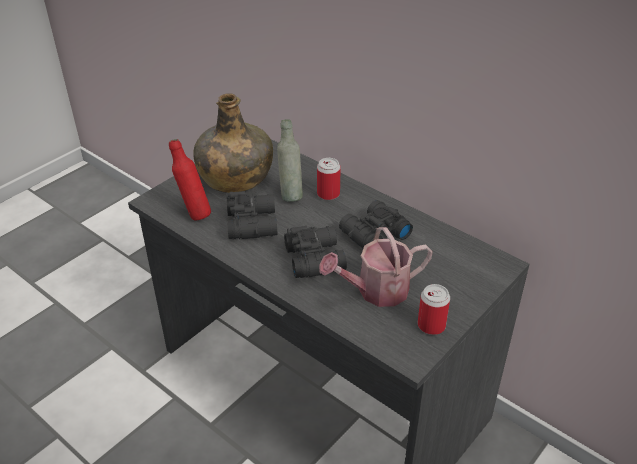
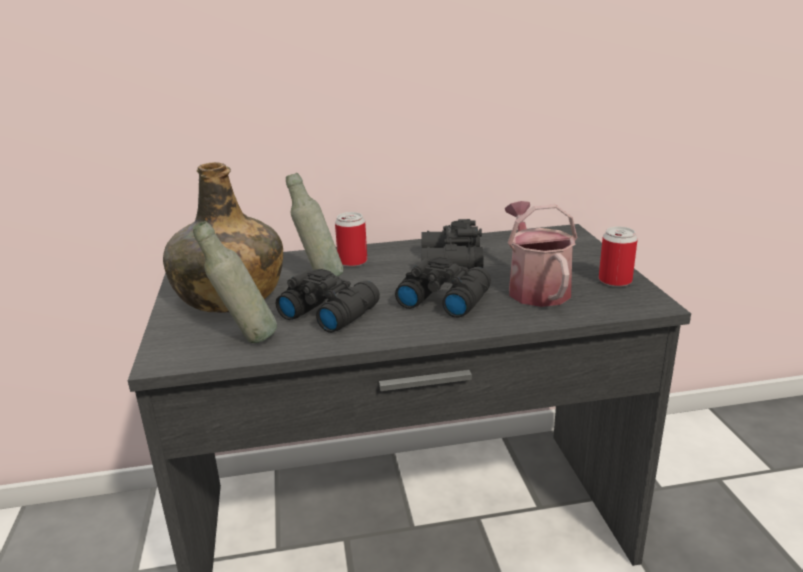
camera: 50 degrees left, 15 degrees down
red bottle [169,139,211,220] -> grey bottle [193,221,277,343]
watering can [319,227,433,307] -> watering can turned 150 degrees clockwise [504,201,578,307]

